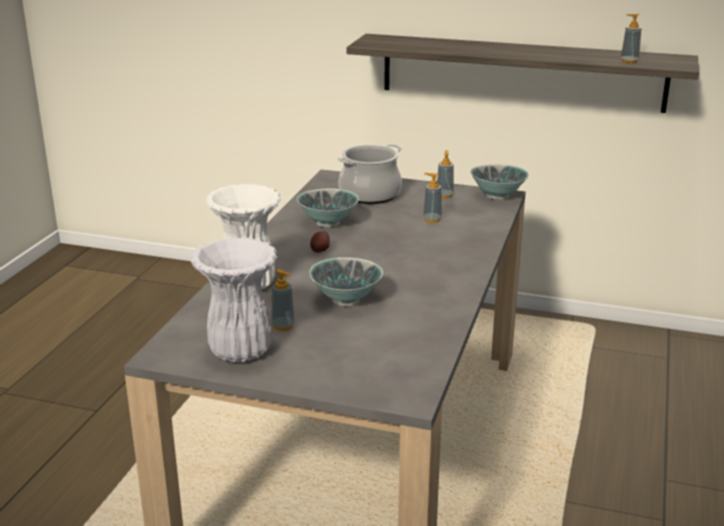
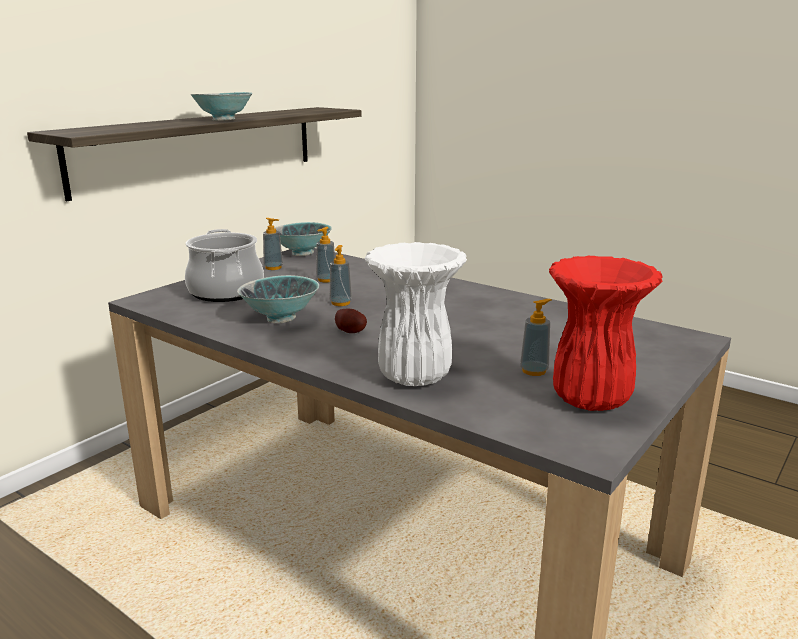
camera: 70 degrees left, 5 degrees down
white vase [191,237,277,362] -> red vase [549,256,663,411]
bowl [309,257,383,306] -> bowl moved to [190,92,253,121]
soap dispenser [621,14,642,63] -> soap dispenser moved to [330,245,352,306]

